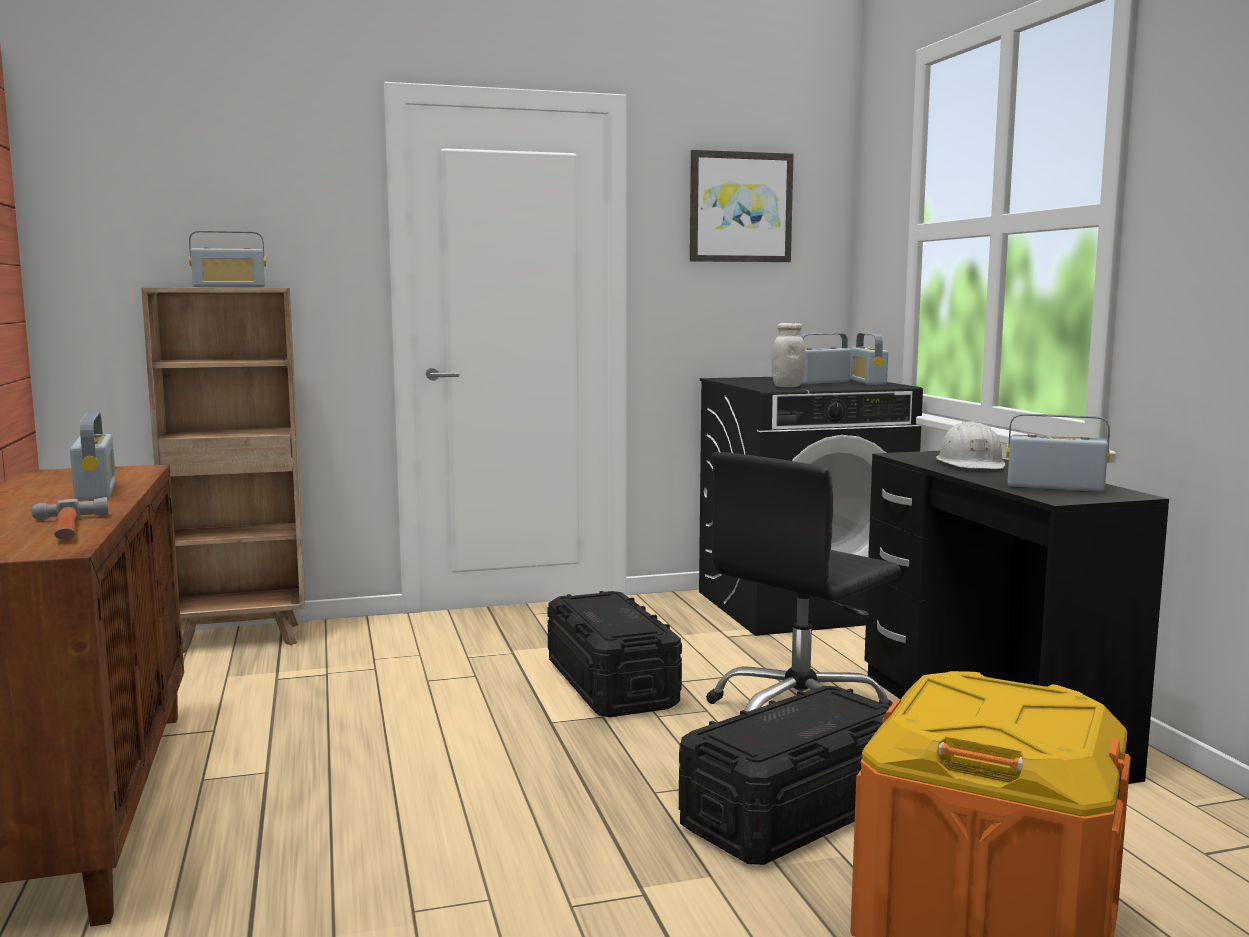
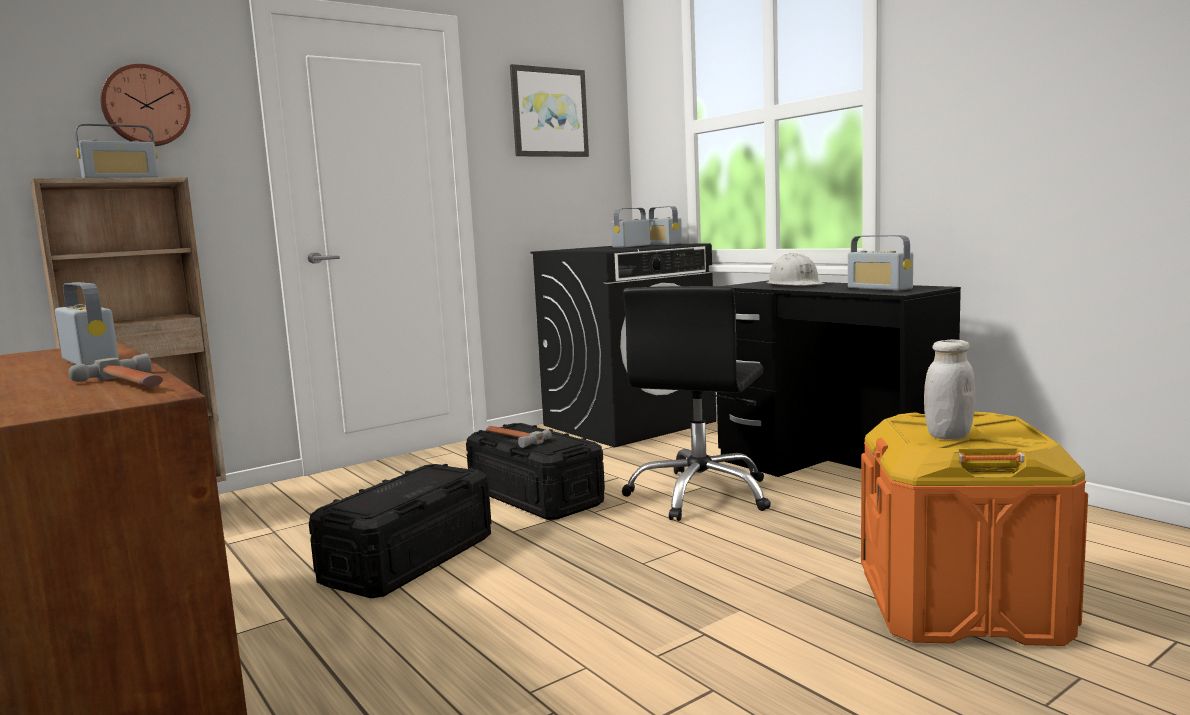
camera: 20 degrees left, 0 degrees up
black storage box [679,686,890,865] -> black storage box moved to [309,464,491,598]
white jar [772,323,806,387] -> white jar moved to [924,339,975,440]
radio [1006,413,1110,492] -> radio turned 120 degrees counterclockwise [848,235,913,291]
none -> wall clock [100,64,191,146]
none -> hammer [486,426,552,448]

